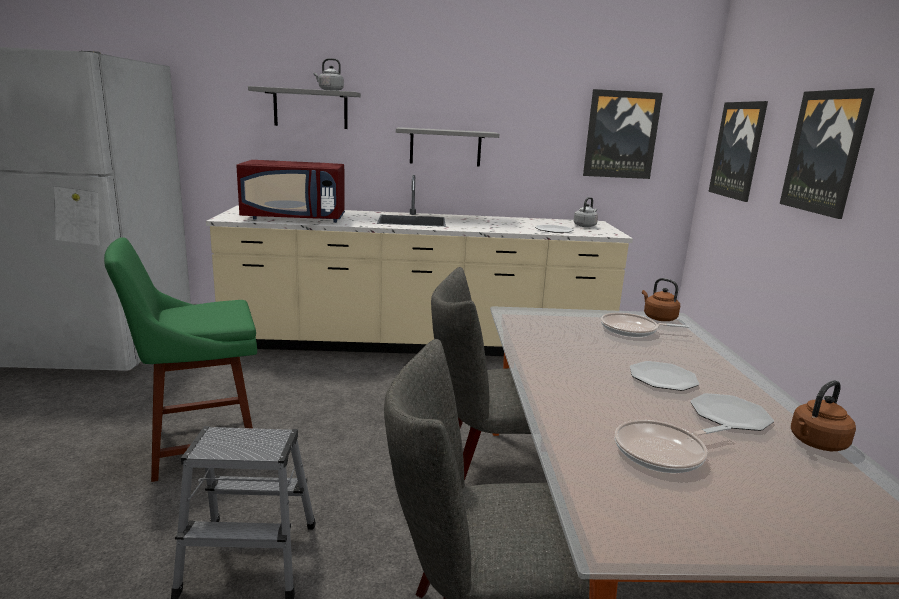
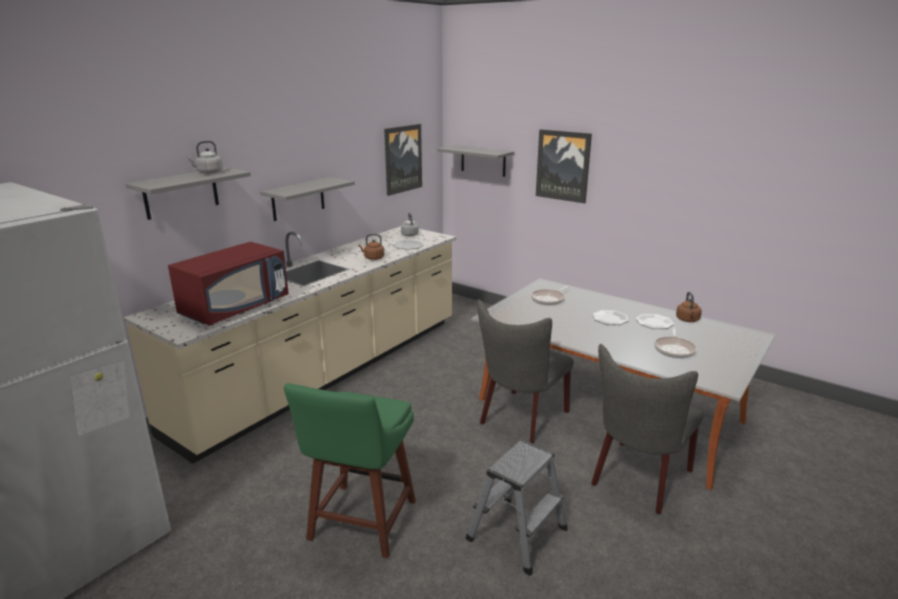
camera: 50 degrees left, 5 degrees up
brown kettle [642,278,680,321] -> brown kettle moved to [358,234,384,260]
picture [709,101,768,202] -> grey shelf [437,145,514,177]

